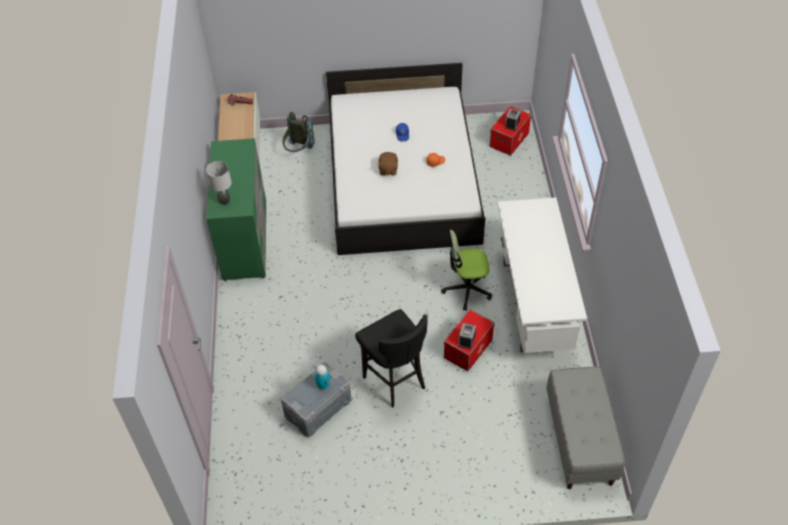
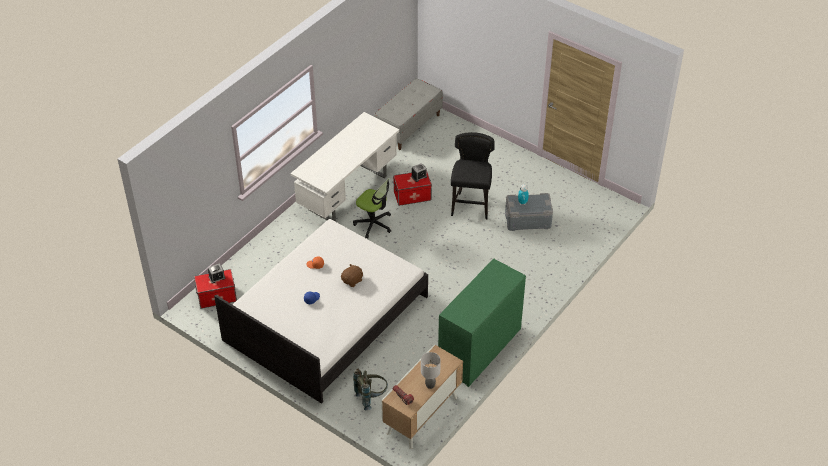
camera: 140 degrees left, 5 degrees down
grey table lamp [206,161,232,205] -> grey table lamp moved to [421,352,441,389]

